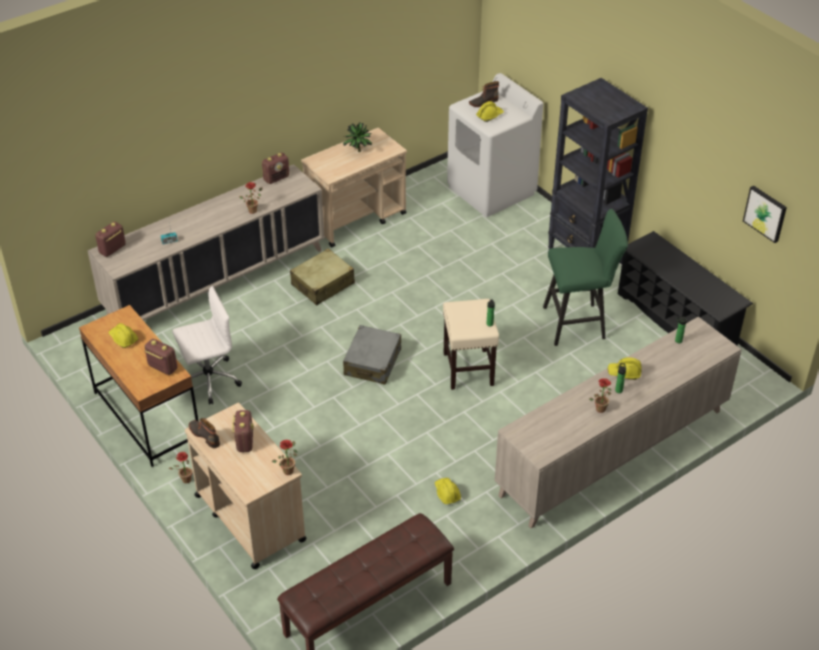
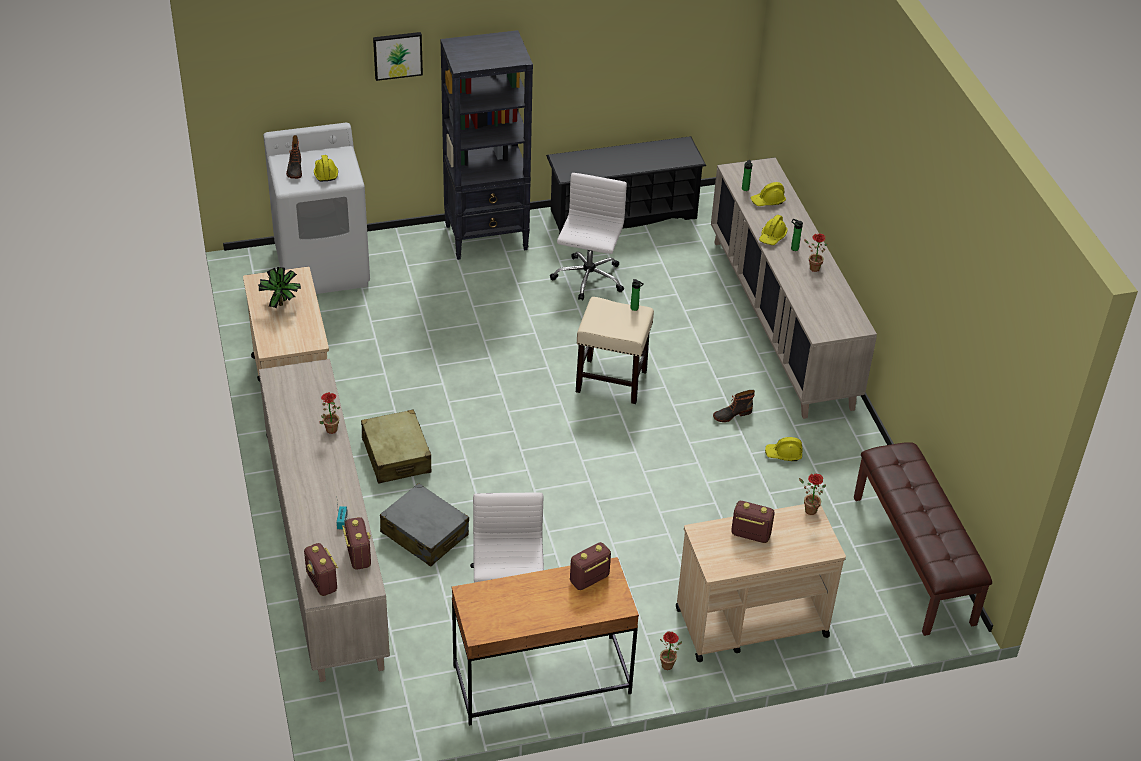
camera: 70 degrees left, 0 degrees up
yellow hard hat [109,323,138,348] -> yellow hard hat moved to [751,182,786,206]
boot [189,418,220,448] -> boot moved to [713,390,755,422]
radio [262,152,289,184] -> radio moved to [342,517,371,570]
grey suitcase [343,325,401,385] -> grey suitcase moved to [380,483,469,567]
green stool [543,209,628,346] -> white office chair [550,173,627,300]
picture [743,185,787,243] -> picture moved to [373,32,423,81]

